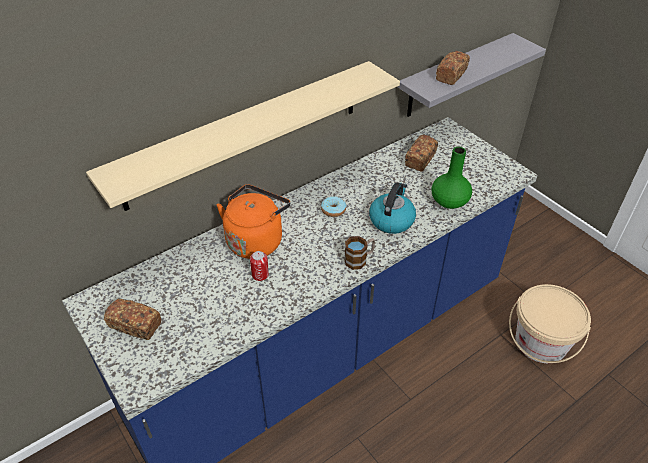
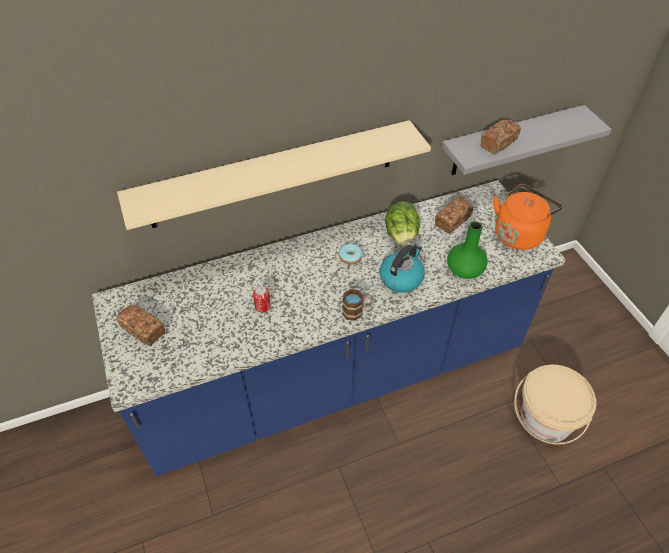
camera: 15 degrees right, 5 degrees up
orange kettle [216,184,290,259] -> orange kettle moved to [494,184,563,250]
none -> lettuce [385,201,420,247]

